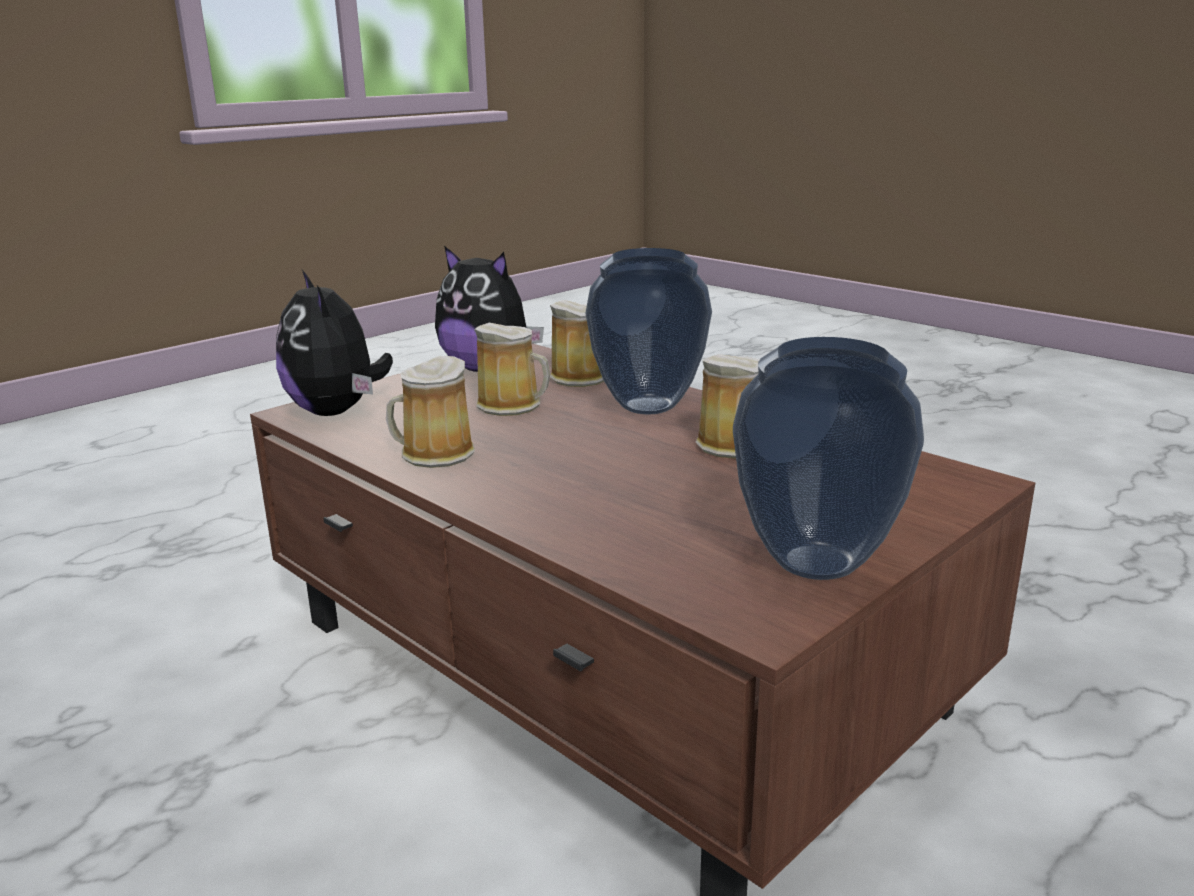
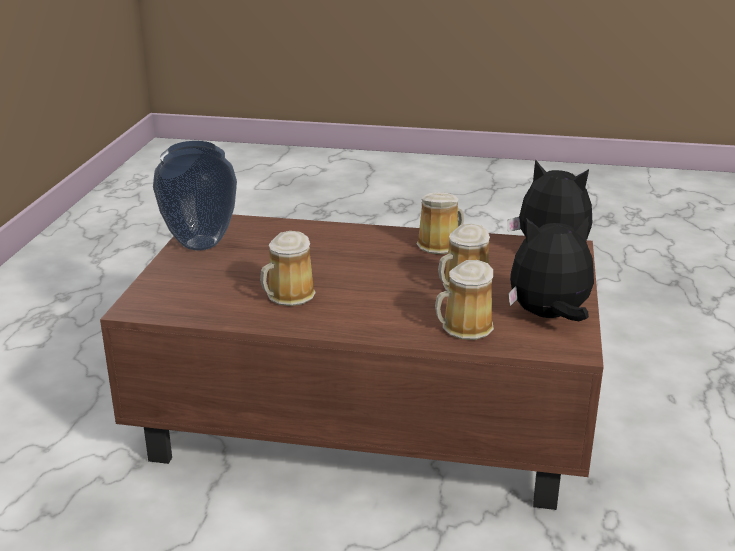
camera: 145 degrees right, 5 degrees up
vase [586,248,712,414] -> none

